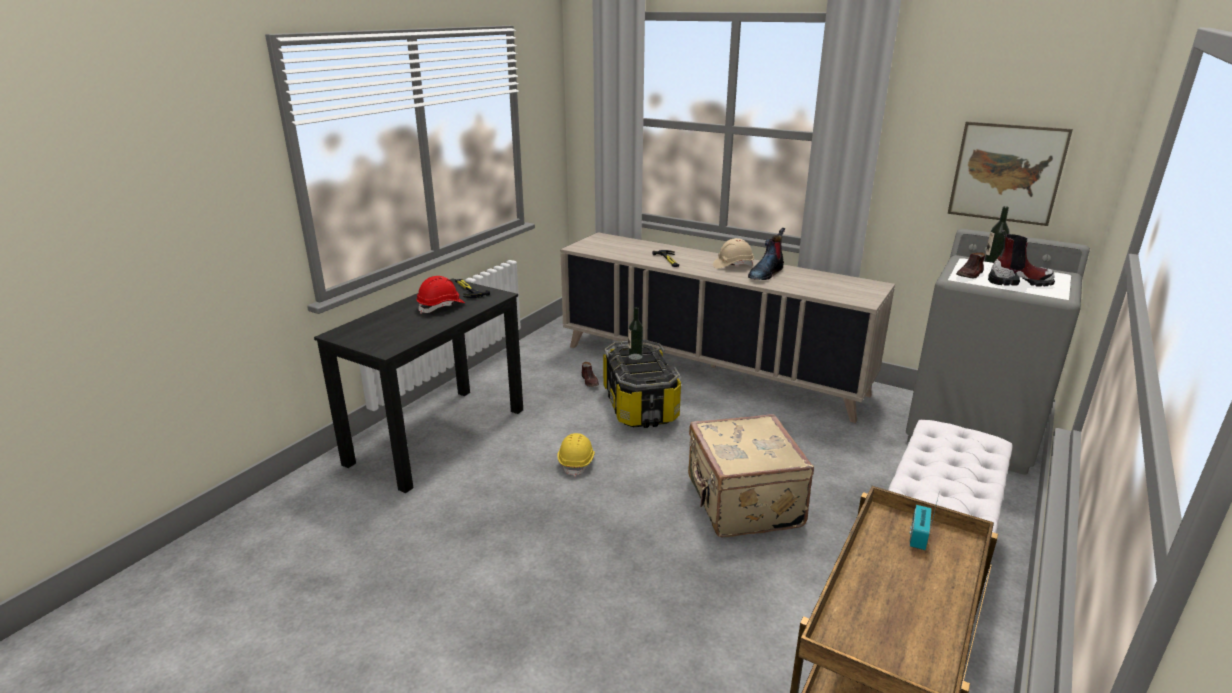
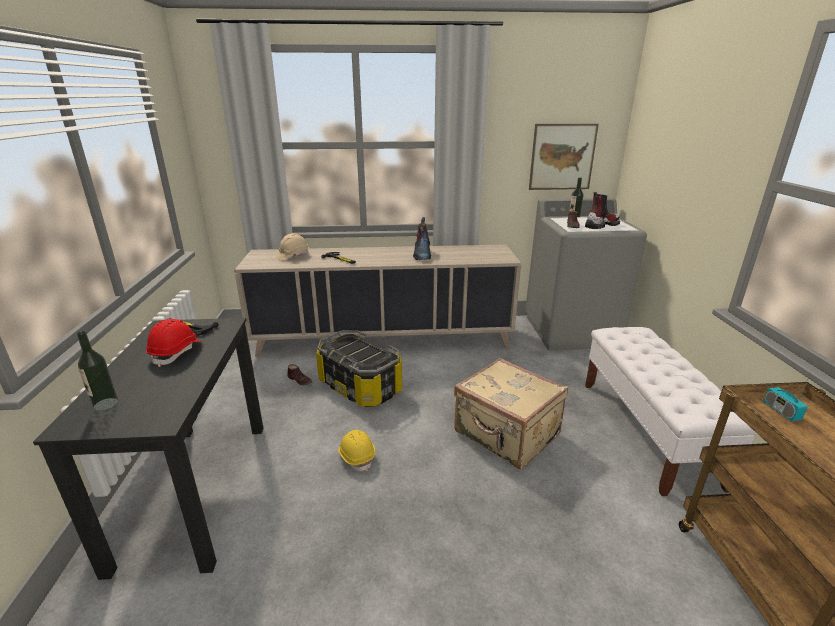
camera: 35 degrees left, 0 degrees up
bottle [628,307,643,360] -> bottle moved to [77,331,119,411]
beige hard hat [713,238,754,269] -> beige hard hat moved to [276,233,309,261]

